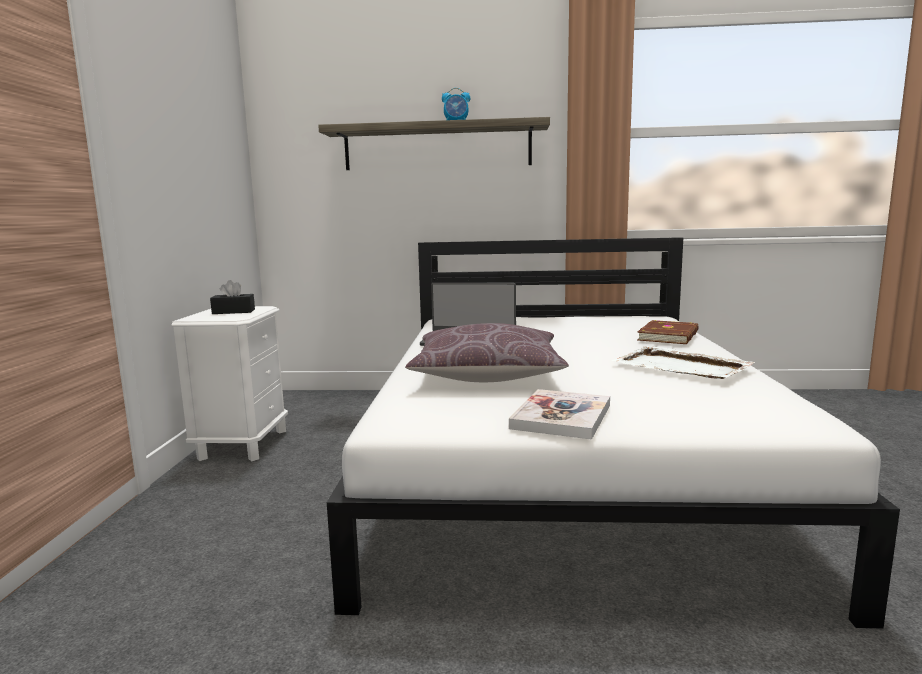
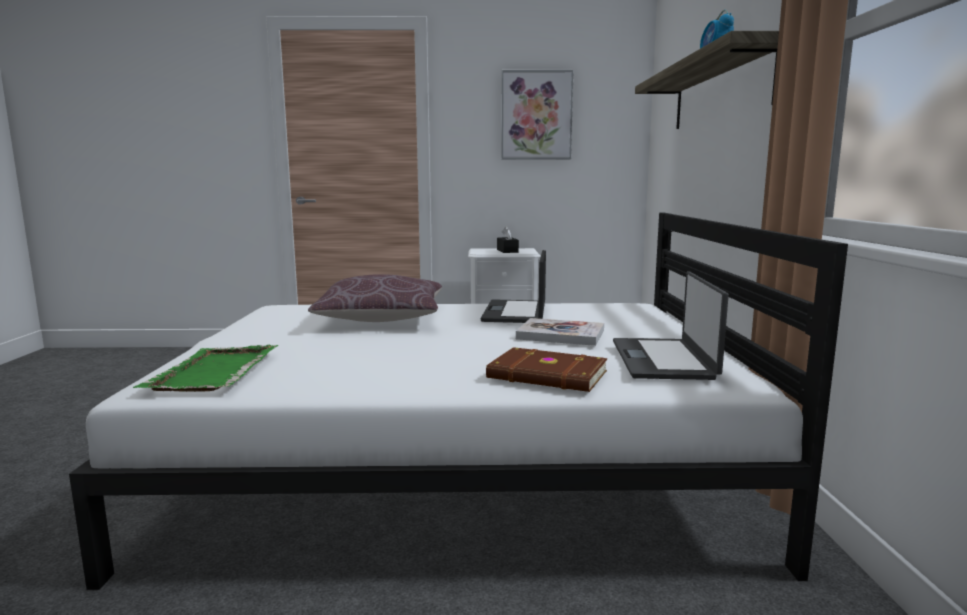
camera: 85 degrees right, 0 degrees up
book [509,389,610,440] -> book moved to [516,318,604,346]
white tray [612,346,755,379] -> none
none -> green tray [133,345,278,392]
none -> picture [501,70,574,160]
none -> laptop [613,271,729,380]

